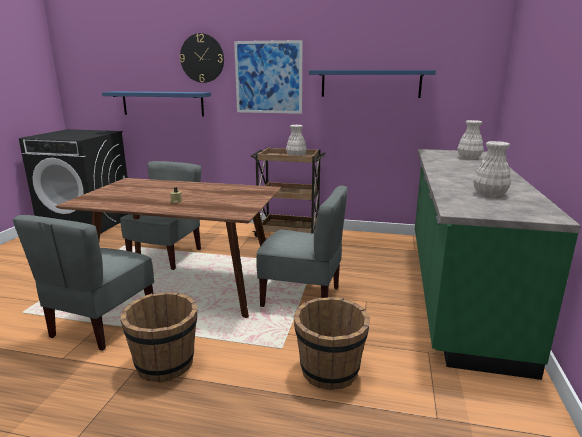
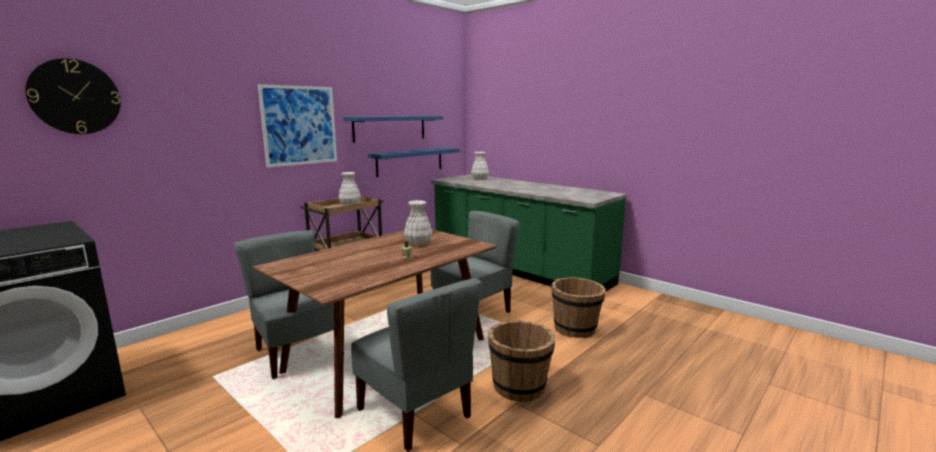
camera: 60 degrees left, 5 degrees down
blue shelf [102,91,211,117] -> blue shelf moved to [368,147,460,177]
wall clock [180,33,224,83] -> wall clock moved to [25,58,121,134]
white vase [473,141,511,197] -> white vase moved to [404,200,432,246]

